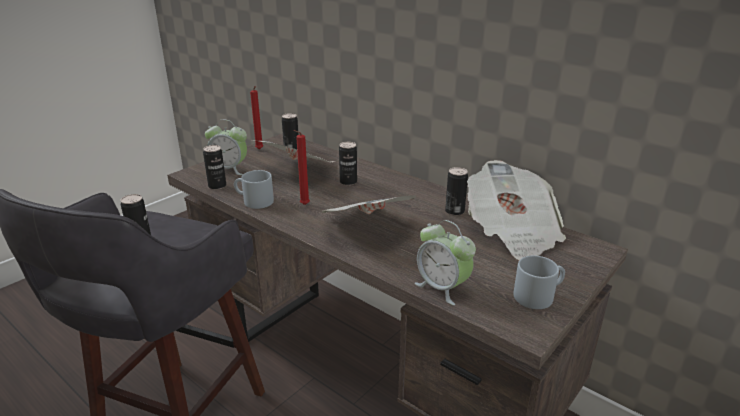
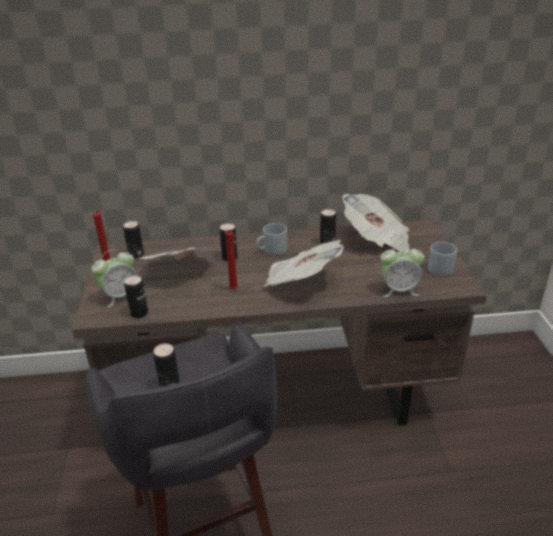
camera: 45 degrees left, 5 degrees up
grey mug [234,170,274,209] -> grey mug moved to [256,223,287,255]

